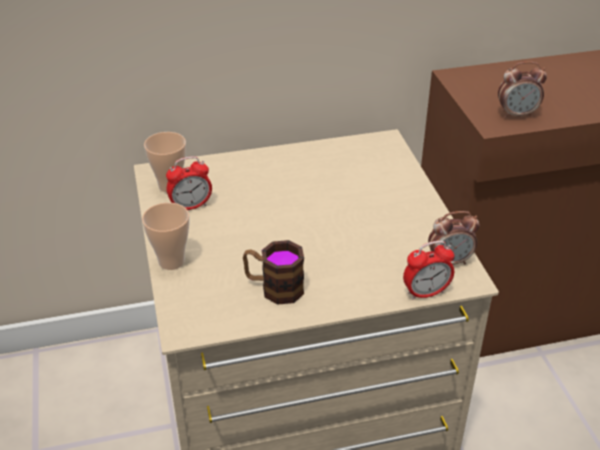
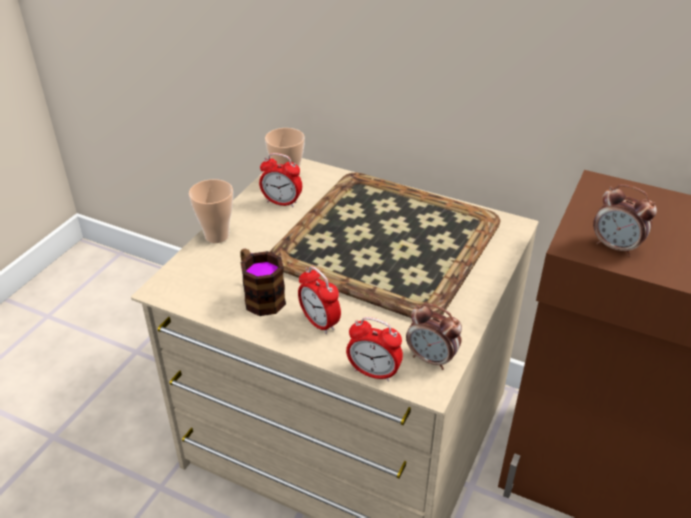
camera: 40 degrees right, 0 degrees up
none -> tray [269,173,500,318]
none -> alarm clock [298,266,341,334]

